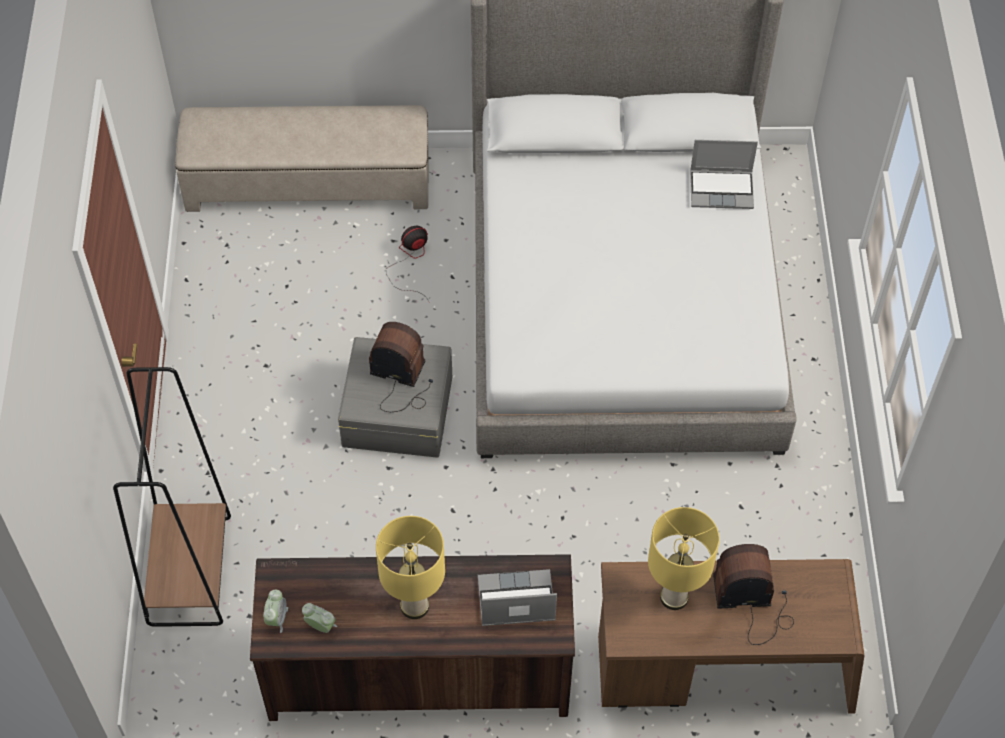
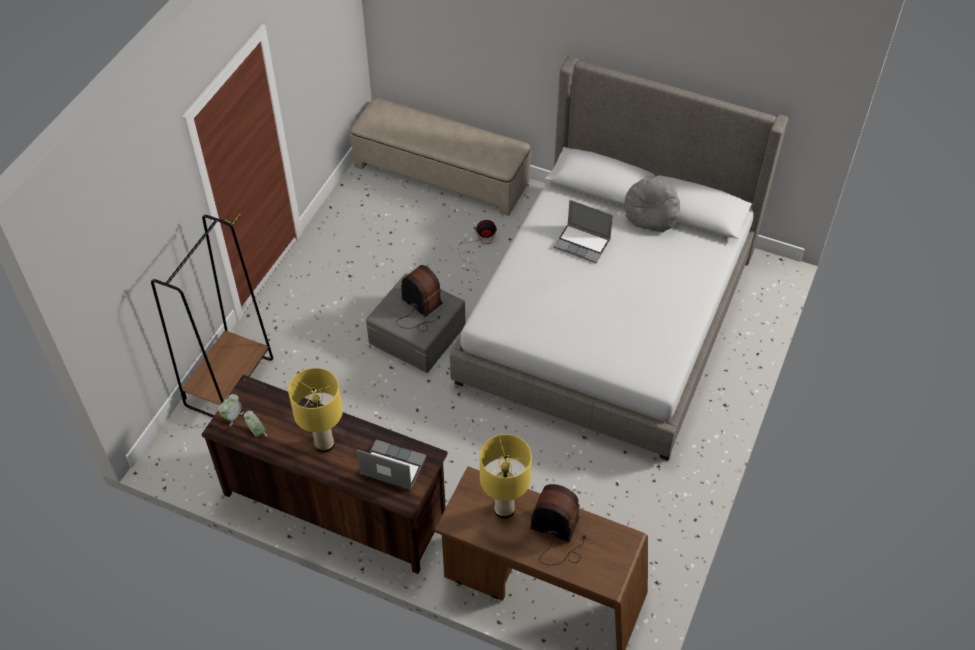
camera: 25 degrees right, 5 degrees down
laptop [690,140,758,209] -> laptop moved to [554,200,613,263]
none -> grey pillow [624,178,680,232]

